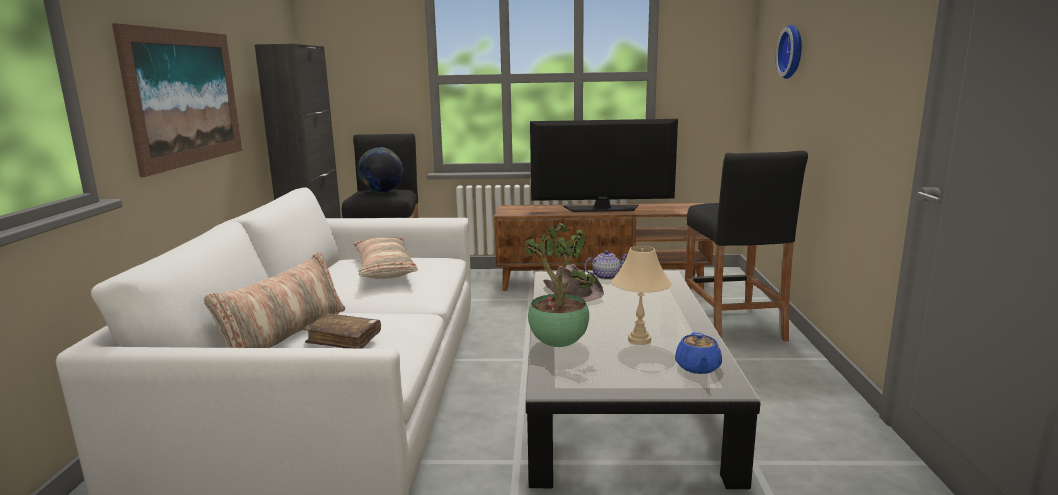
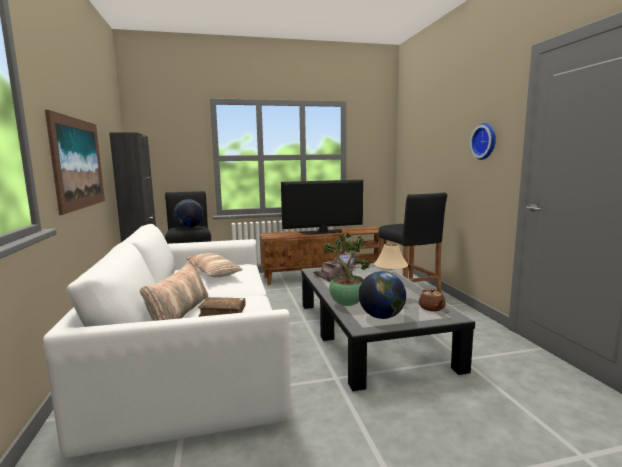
camera: 15 degrees left, 5 degrees down
blue teapot [675,332,722,374] -> brown teapot [419,289,446,311]
wall clock [776,25,802,79] -> wall clock moved to [470,123,496,160]
none -> globe [359,271,406,319]

